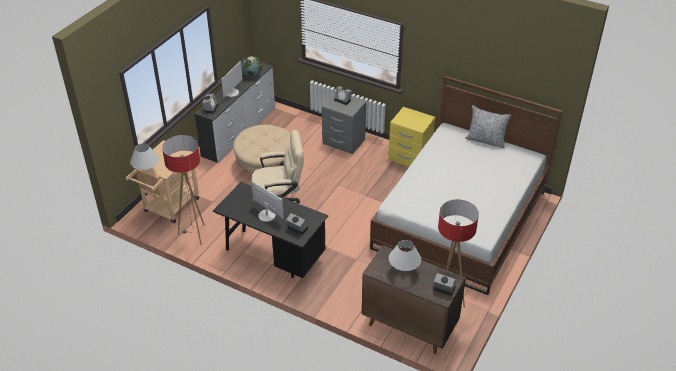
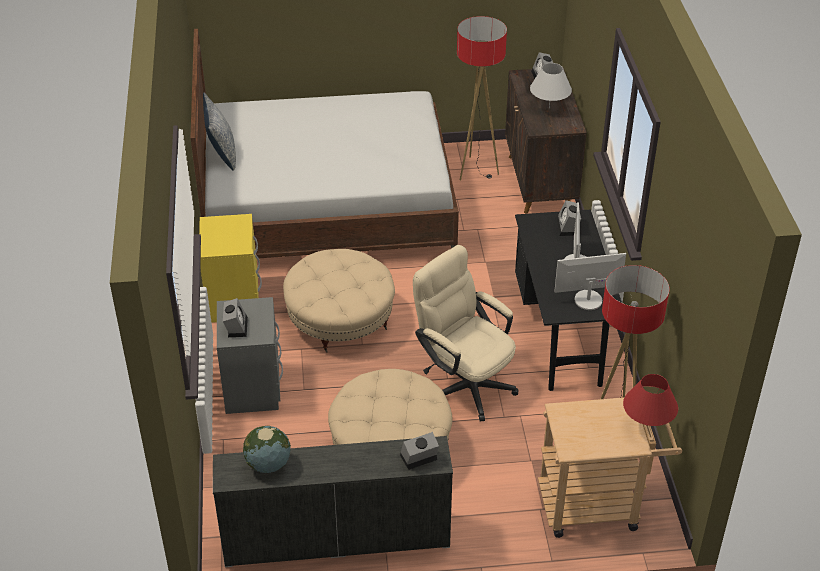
camera: 125 degrees left, 0 degrees up
white table lamp [130,143,159,170] -> red table lamp [623,374,678,426]
monitor [221,61,243,97] -> monitor moved to [554,253,626,310]
none -> beige ottoman [283,249,395,353]

